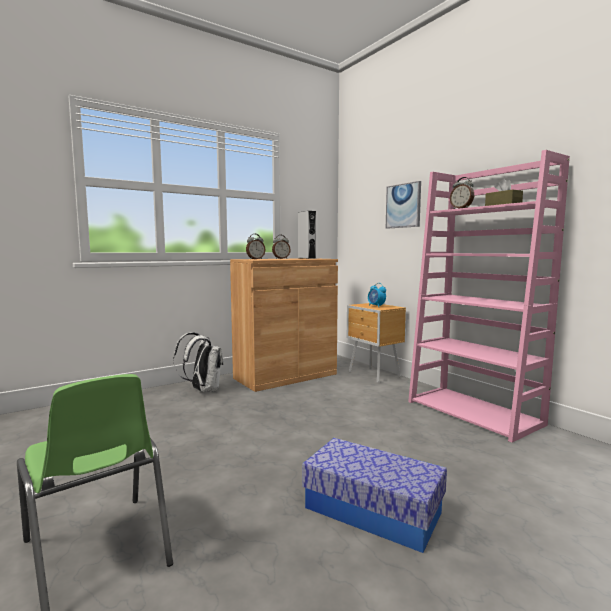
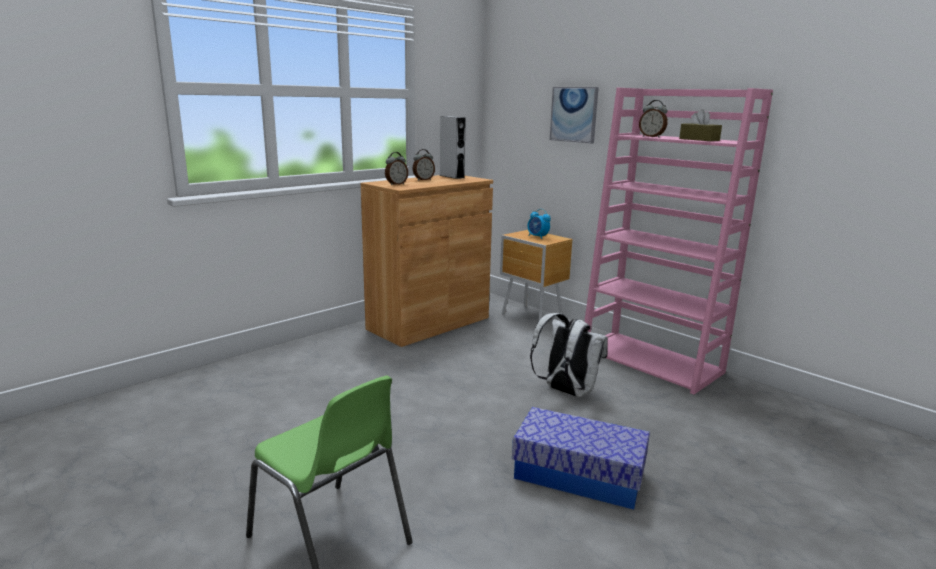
camera: 10 degrees left, 10 degrees up
white backpack [173,332,223,392] -> white backpack moved to [530,313,608,397]

